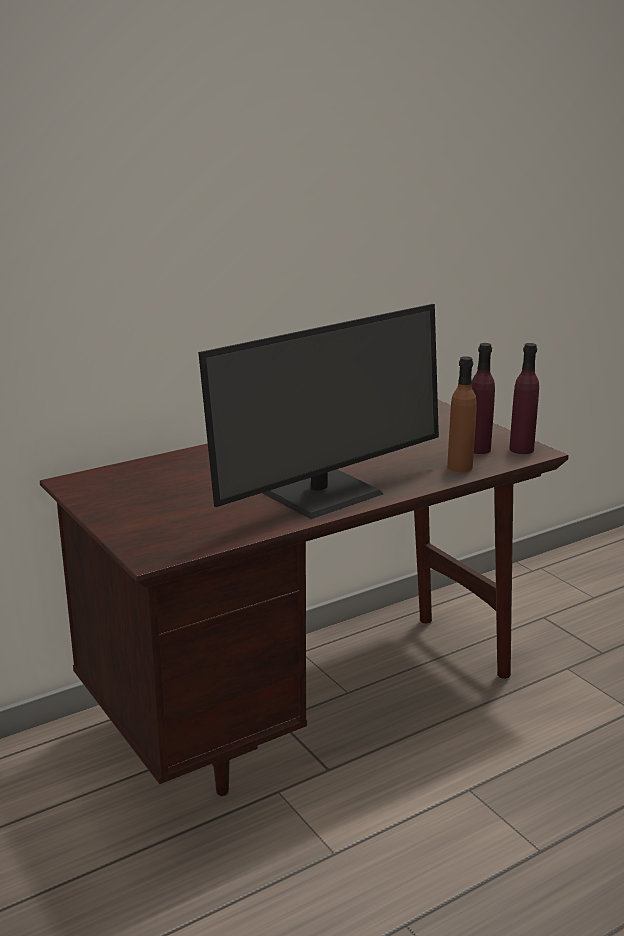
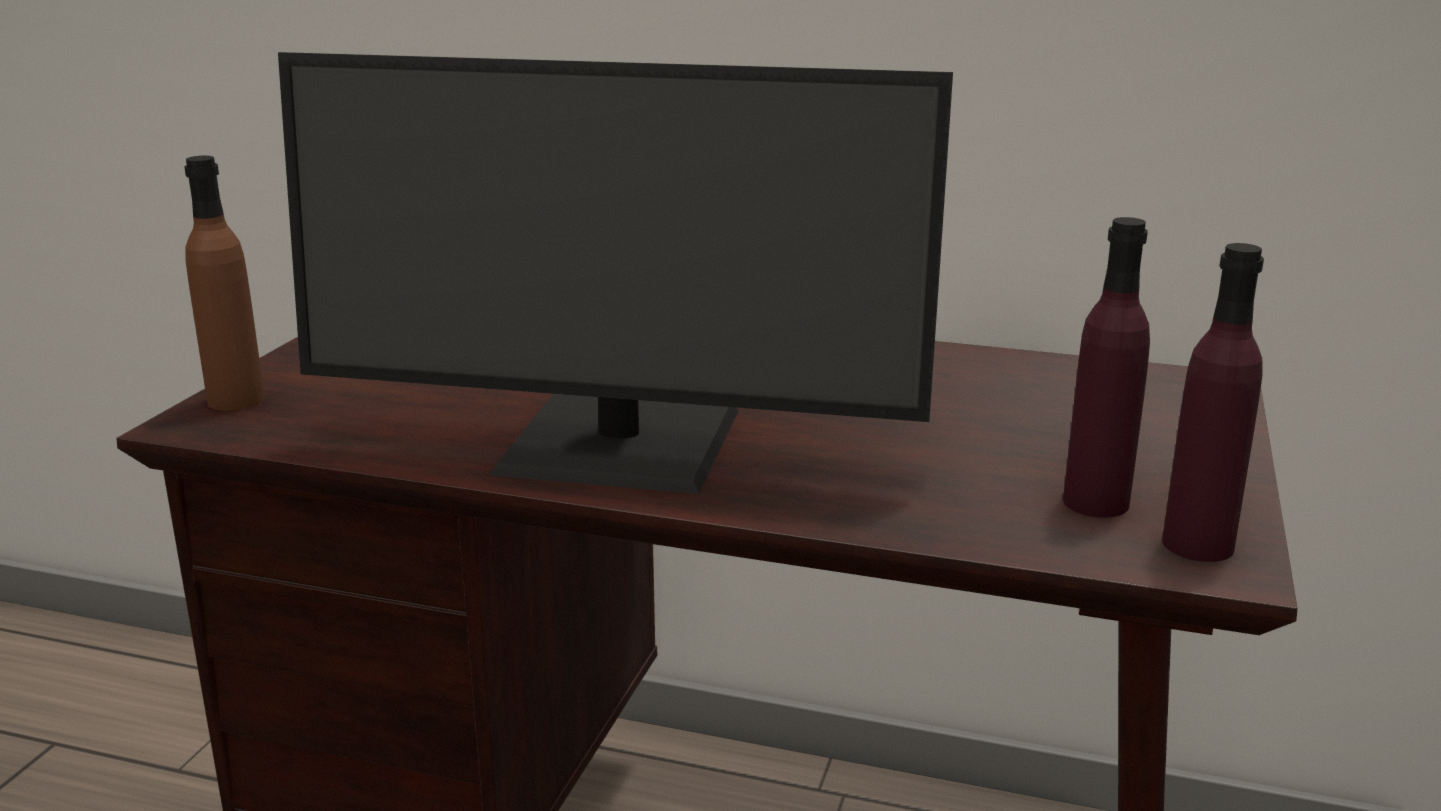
camera: 50 degrees right, 0 degrees up
brown bottle [447,356,477,472] -> brown bottle moved to [184,155,265,411]

